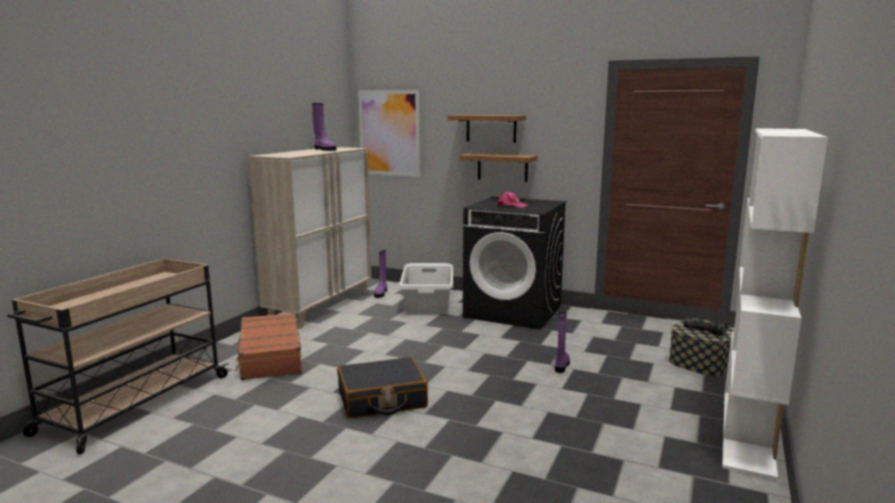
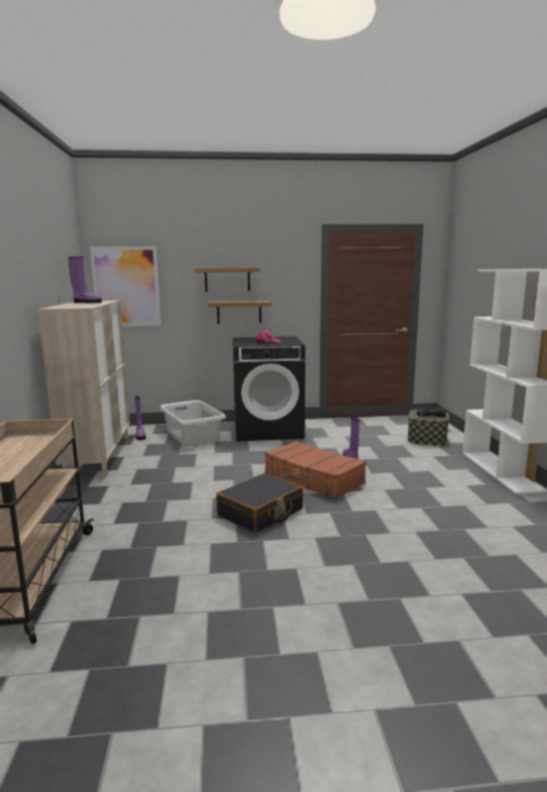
camera: 30 degrees left, 0 degrees up
brown suitcase [235,312,302,380] -> brown suitcase moved to [265,441,366,499]

